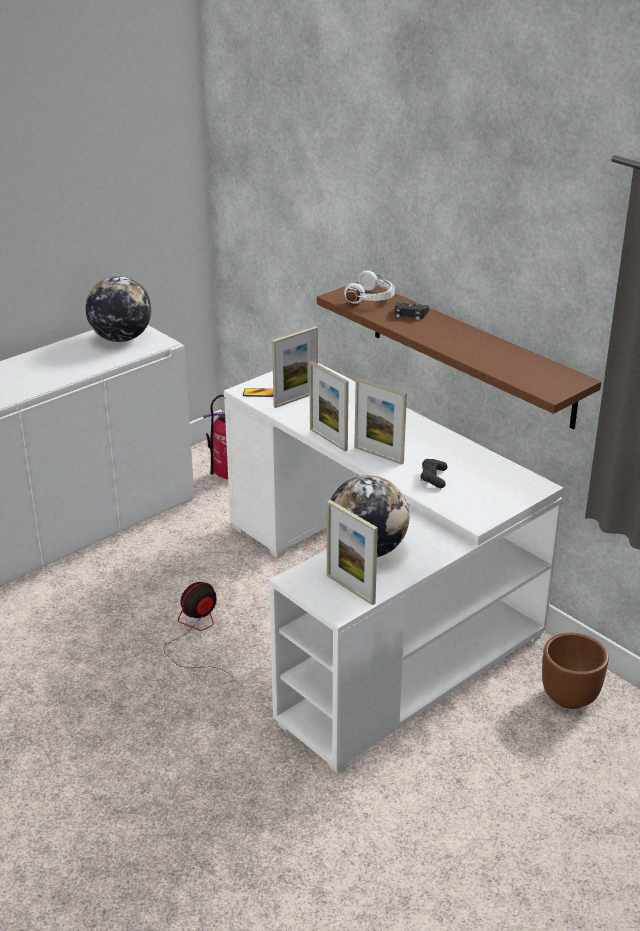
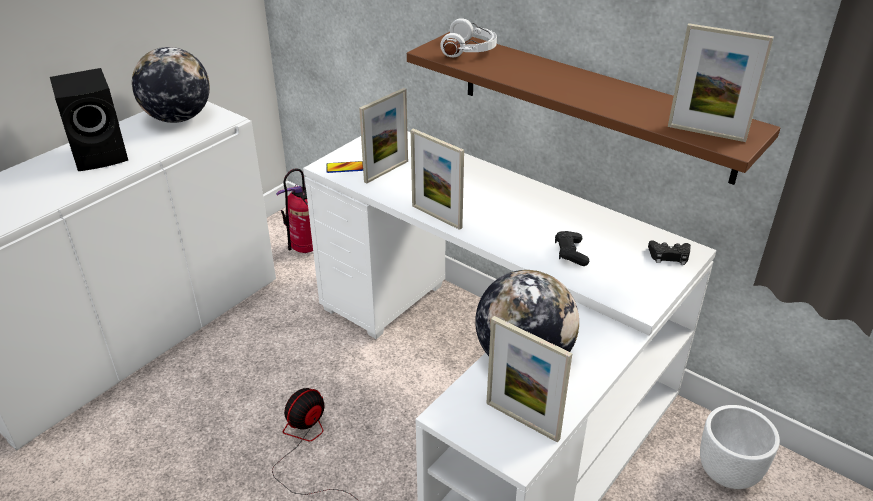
camera: 10 degrees left, 5 degrees up
picture frame [354,378,407,464] -> picture frame moved to [668,23,774,142]
black game controller [395,302,429,320] -> black game controller moved to [648,240,691,265]
brown planter [542,633,609,709] -> white planter [700,405,780,489]
none -> black speaker [50,68,128,171]

